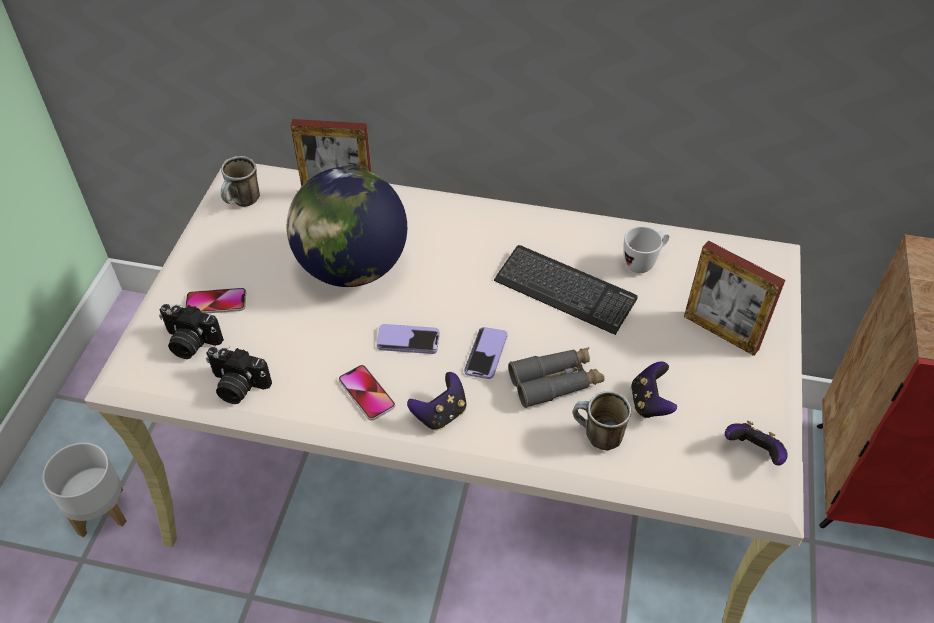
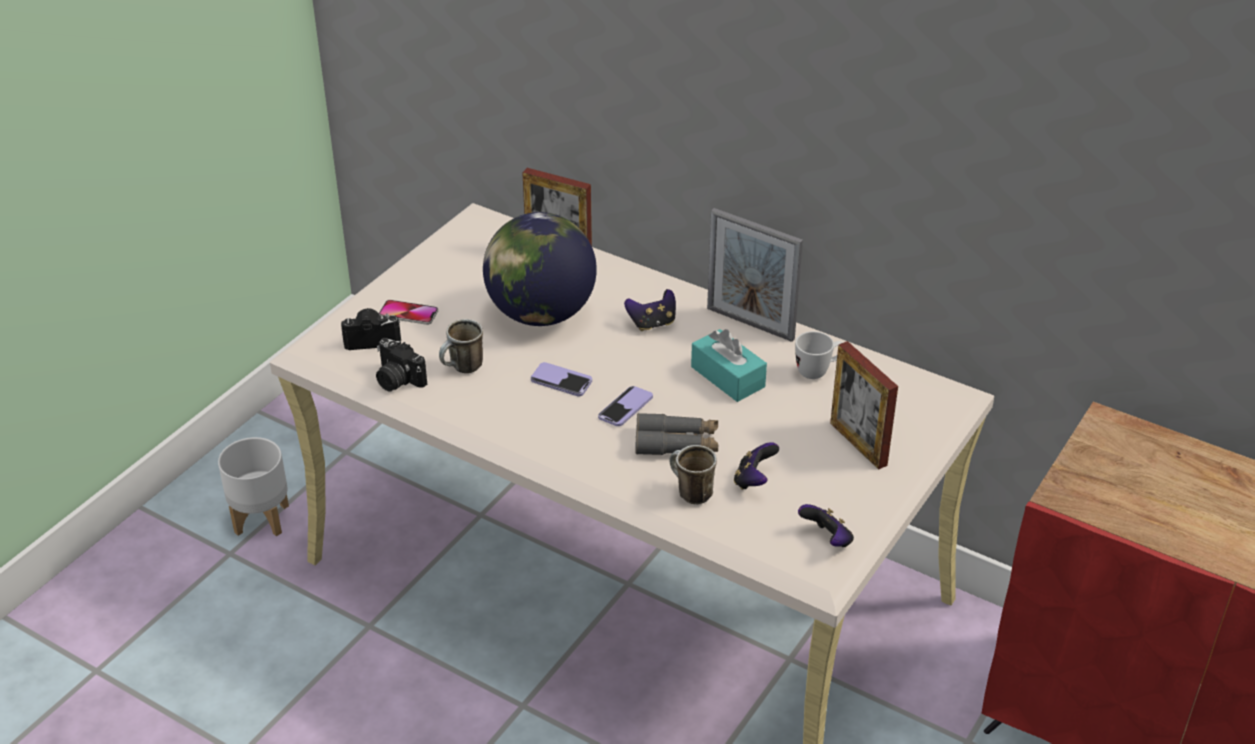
camera: 20 degrees right, 10 degrees down
camera [159,304,224,359] -> camera turned 135 degrees clockwise [341,308,401,350]
mug [221,156,260,207] -> mug moved to [439,319,483,373]
phone [339,365,395,420] -> none
game controller [407,372,467,430] -> game controller moved to [624,289,676,331]
keyboard [494,245,638,335] -> turquoise tissue box [691,329,767,402]
none -> picture frame [707,208,803,342]

